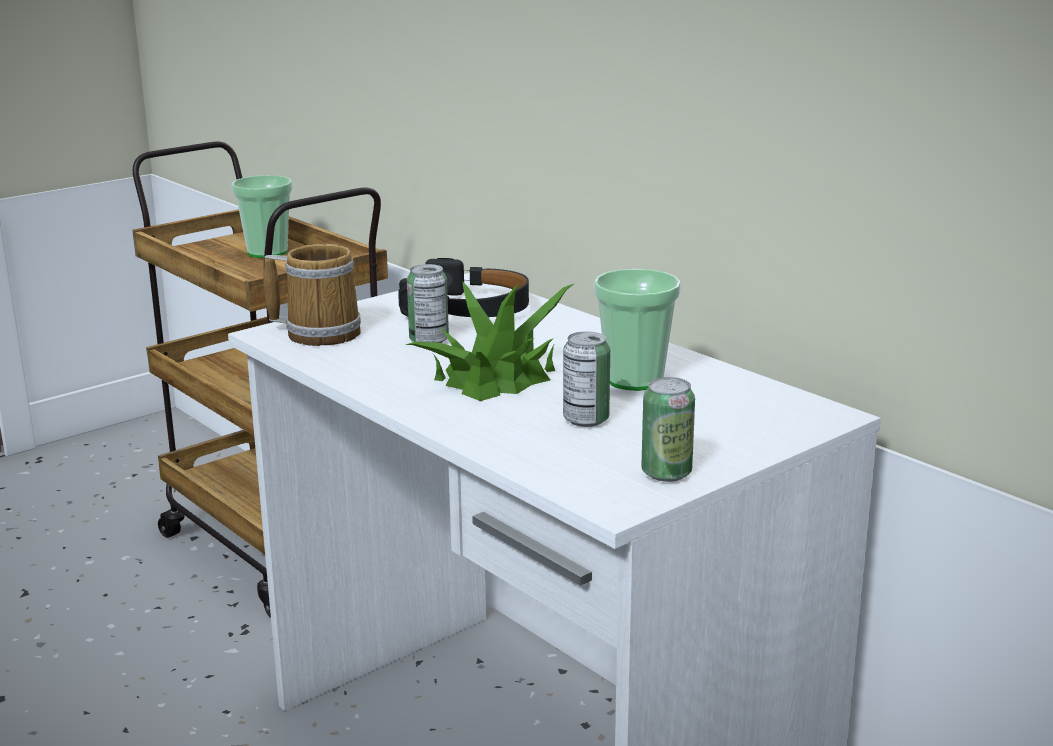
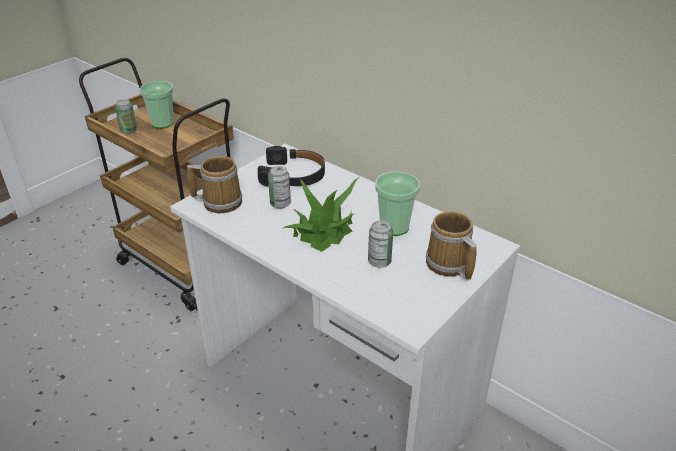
camera: 10 degrees left, 15 degrees up
can [641,377,695,482] -> can moved to [115,99,137,134]
none -> mug [426,211,476,280]

